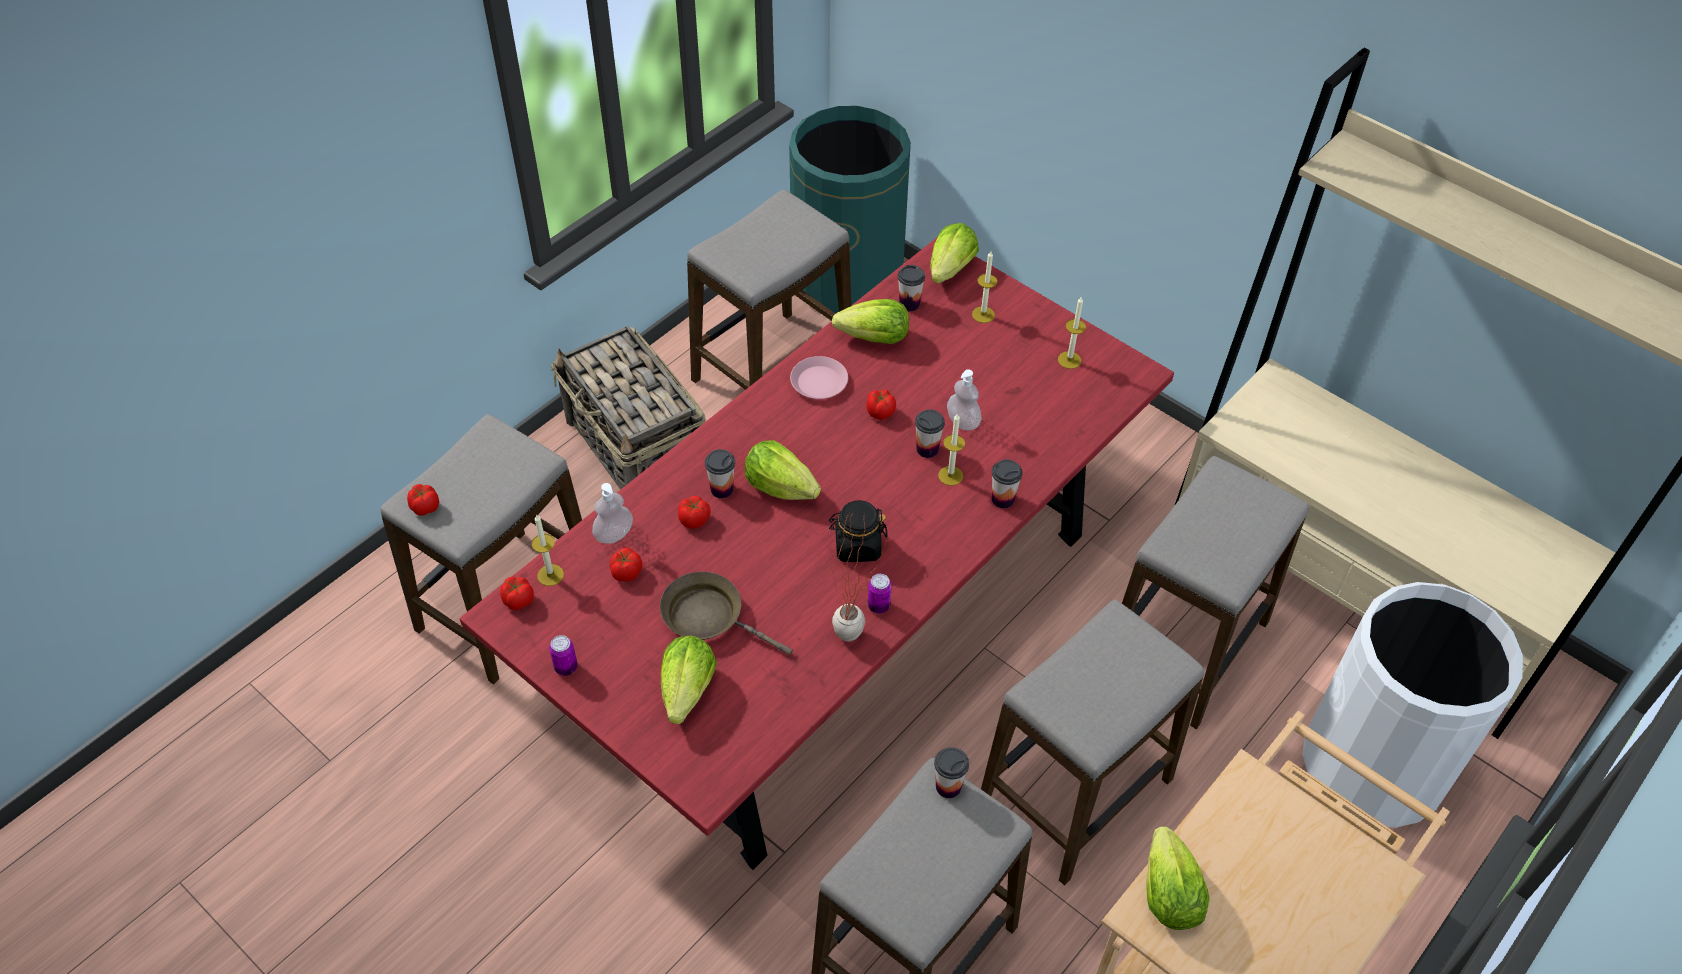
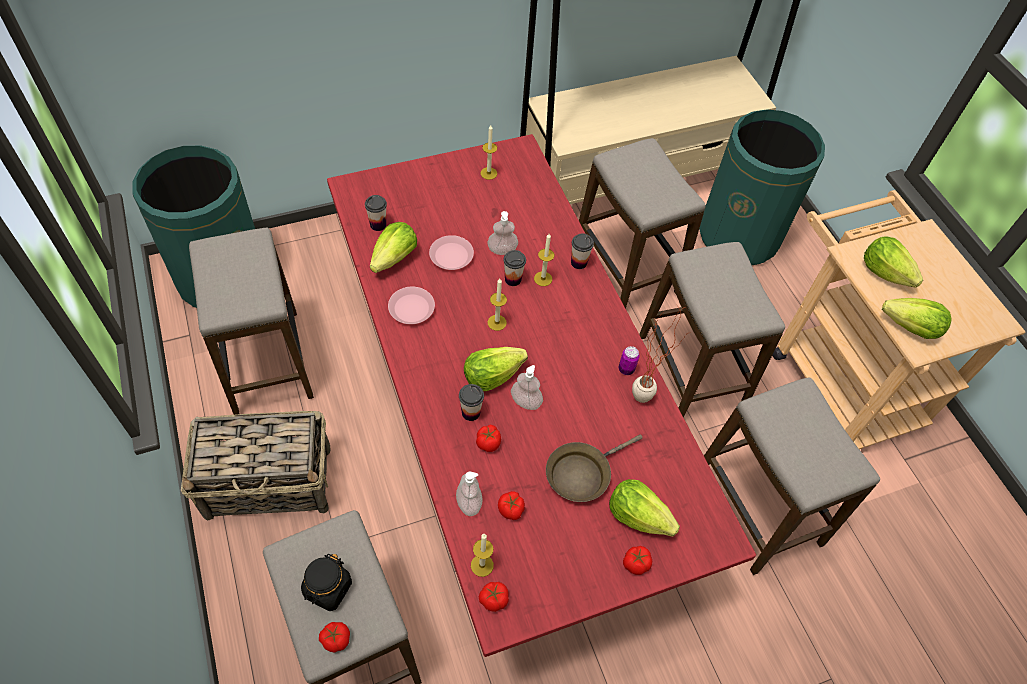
camera: 65 degrees left, 5 degrees up
can [549,635,578,676] -> none
black jar [829,500,888,562] -> black jar moved to [301,554,352,611]
tomato [866,390,896,420] -> tomato moved to [623,546,652,575]
lettuce [931,223,979,284] -> lettuce moved to [864,236,923,288]
cup [934,747,969,798] -> none
candle [972,251,997,323] -> candle moved to [488,279,507,331]
white trash can [1303,582,1523,828] -> green trash can [699,109,825,265]
none -> pink plate [429,235,474,270]
none -> soap dispenser [511,365,543,410]

